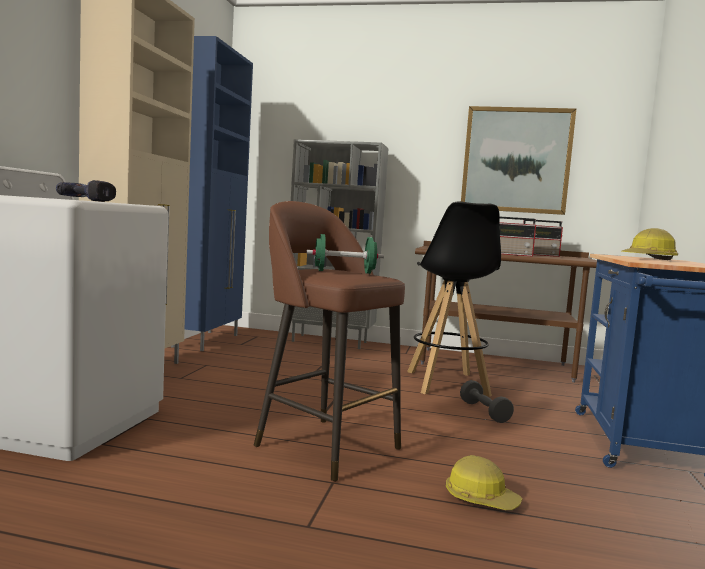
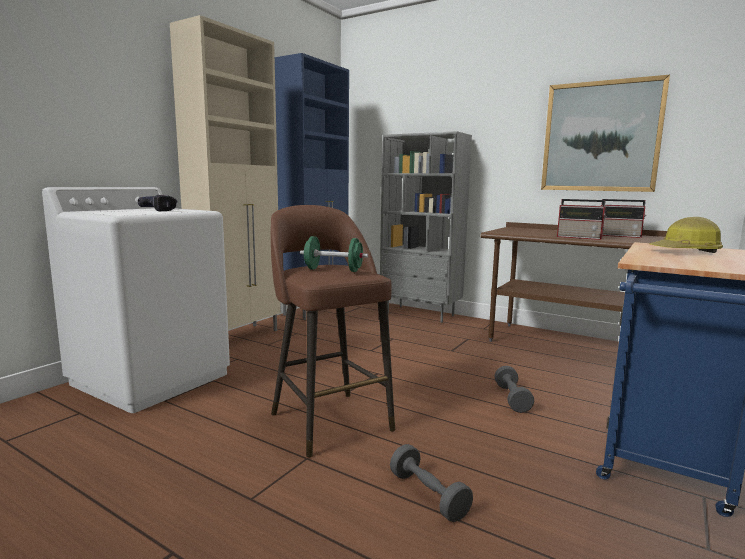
camera: 20 degrees right, 5 degrees up
black stool [407,201,501,397] -> none
hard hat [446,455,523,510] -> grey dumbbell [390,444,473,522]

